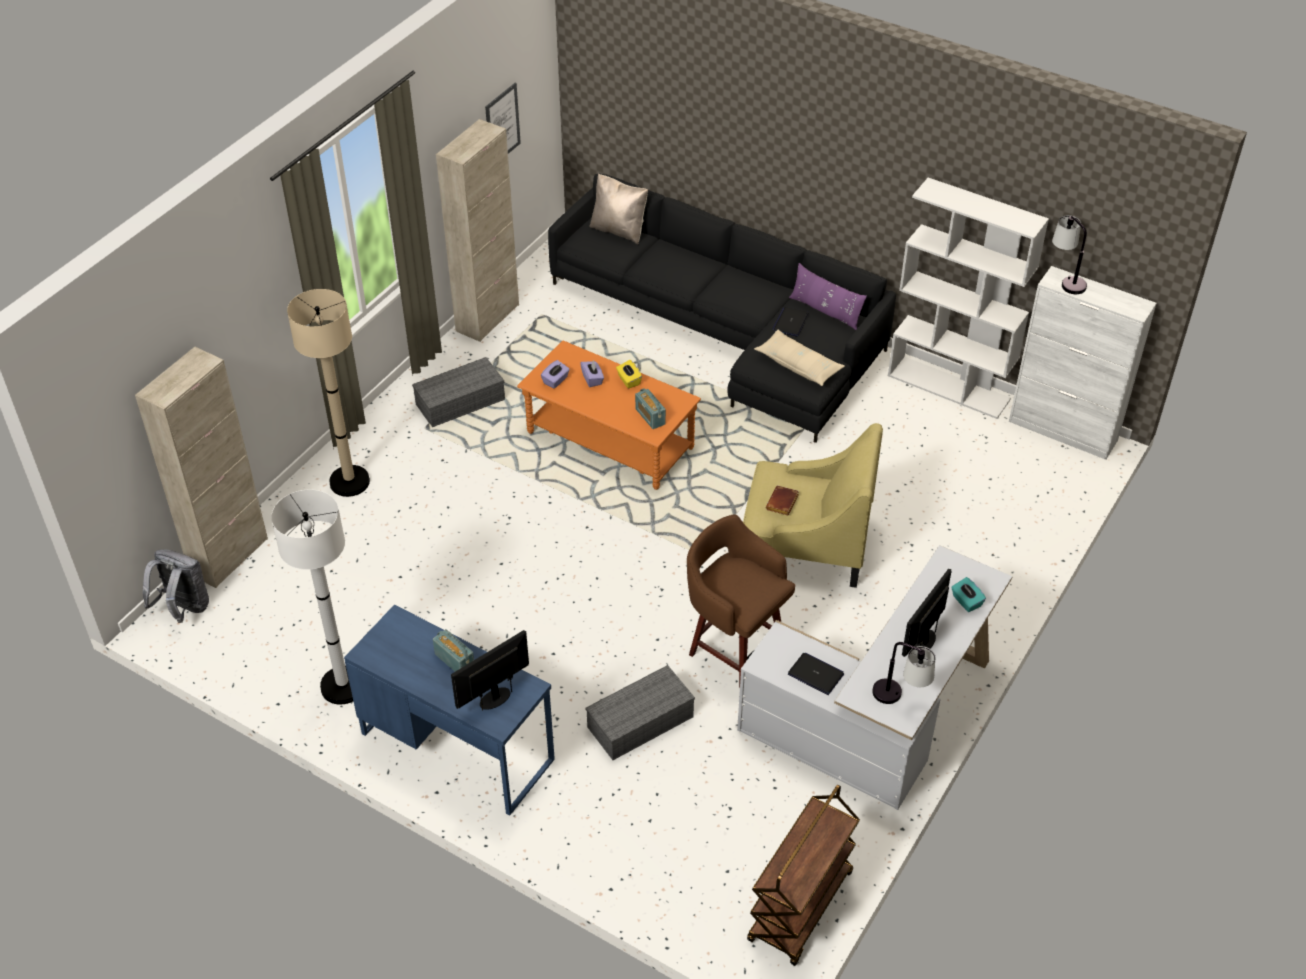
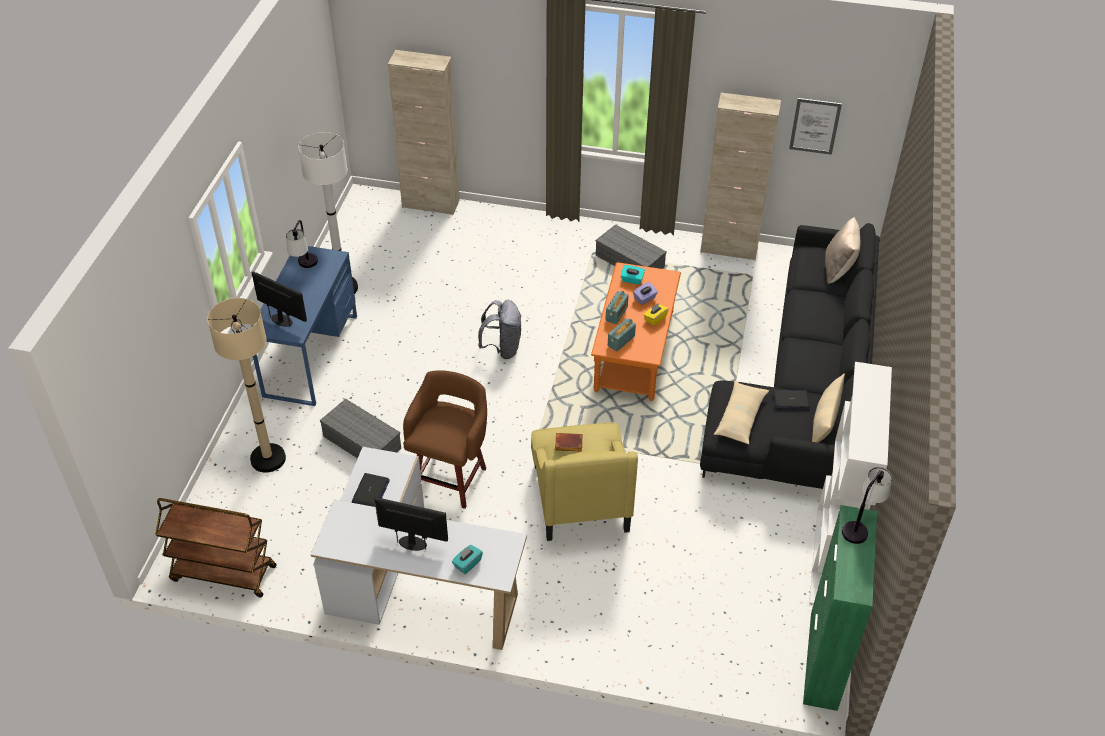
camera: 70 degrees right, 0 degrees up
grey backpack [143,549,209,623] -> grey backpack moved to [478,300,521,359]
beige floor lamp [287,289,370,497] -> beige floor lamp moved to [207,298,286,473]
radio [433,629,474,672] -> radio moved to [605,291,629,324]
purple tissue box [541,360,570,388] -> turquoise tissue box [621,265,645,285]
purple pillow [789,263,867,330] -> beige pillow [812,373,845,443]
table lamp [872,642,935,704] -> table lamp moved to [286,220,318,268]
white cabinet [1009,266,1157,460] -> green cabinet [803,505,877,711]

